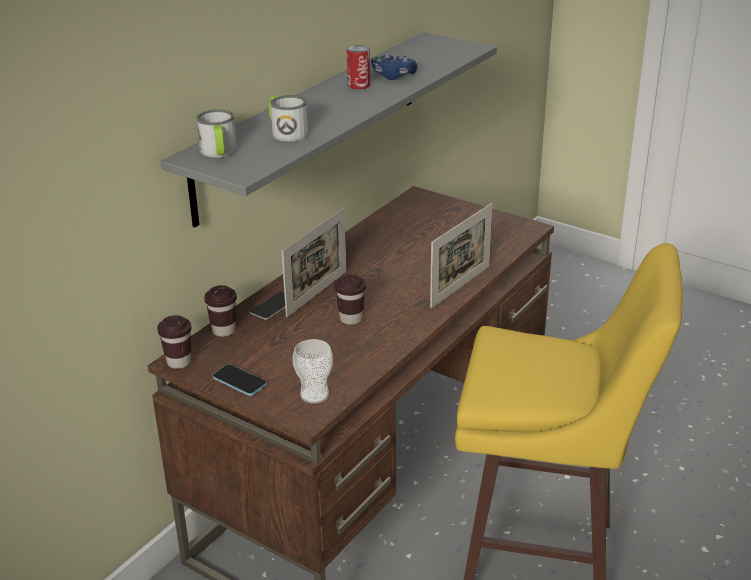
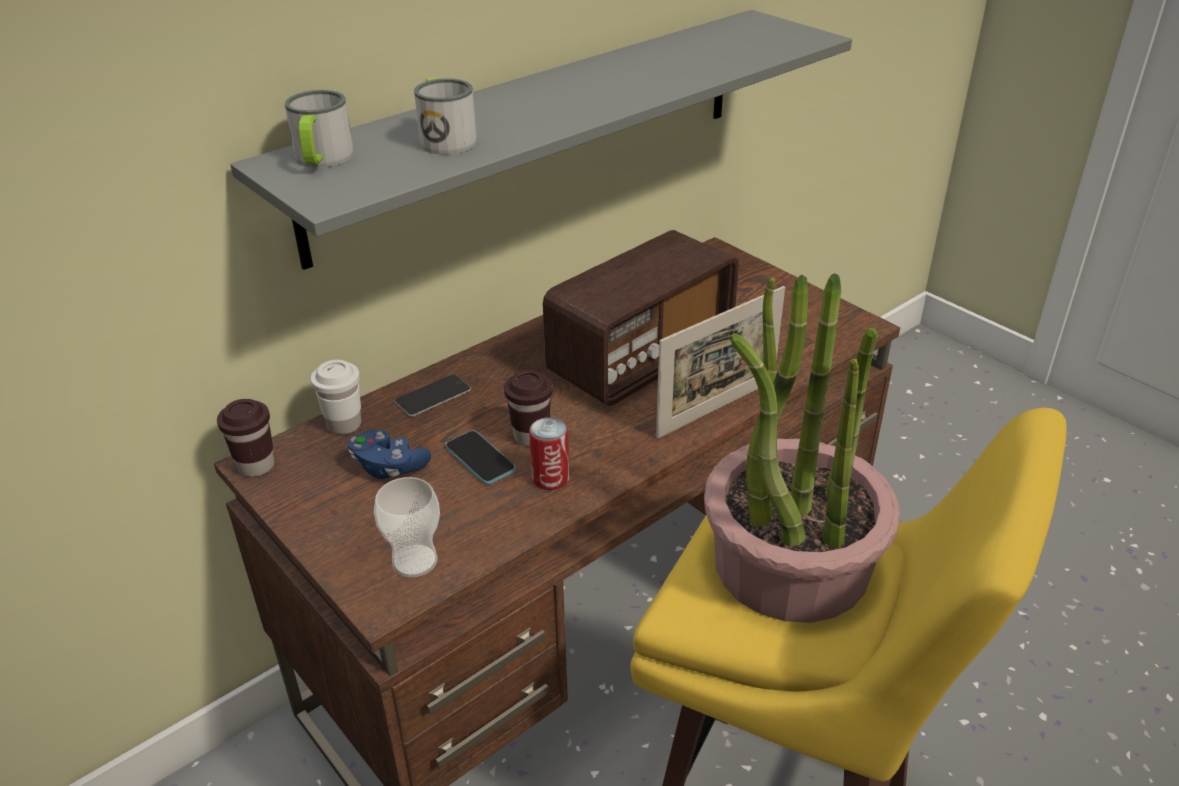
camera: 15 degrees right, 5 degrees up
brown cup [204,285,237,337] -> white cup [311,360,361,435]
phone [212,364,267,396] -> phone moved to [445,431,516,485]
picture frame [282,208,346,317] -> none
can [347,45,370,89] -> can moved to [529,417,569,490]
blue game controller [371,54,417,80] -> blue game controller moved to [348,430,431,479]
none -> radio [543,230,739,406]
none -> potted plant [704,273,900,623]

